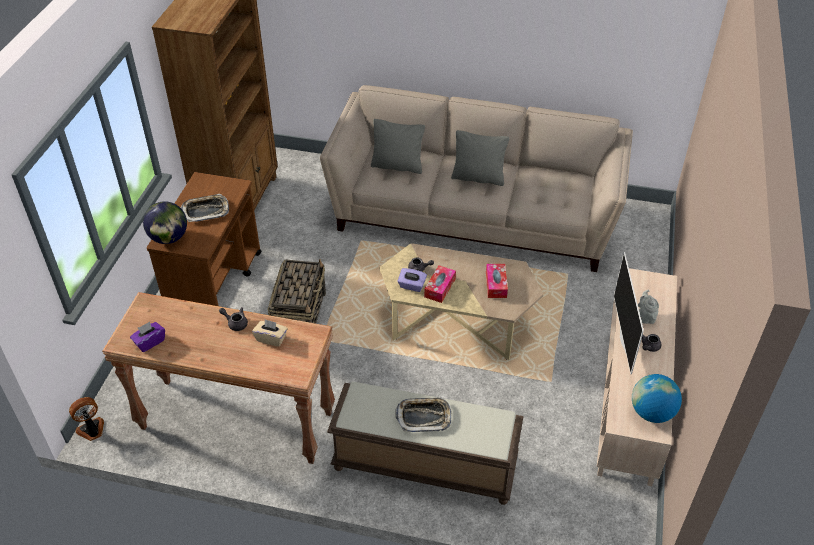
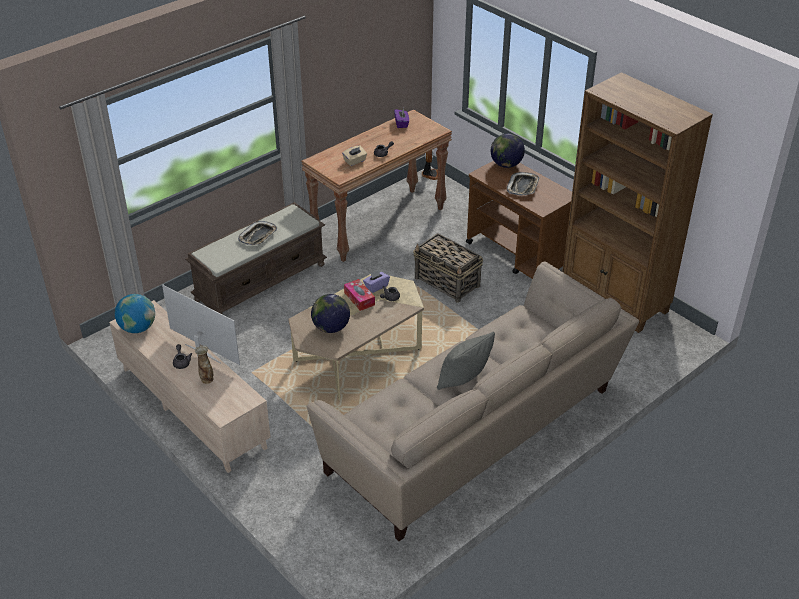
camera: 125 degrees right, 5 degrees down
grey pillow [371,119,425,174] -> none
tissue box [486,264,508,298] -> globe [311,294,350,333]
grey teapot [638,289,659,324] -> vase [195,345,213,384]

